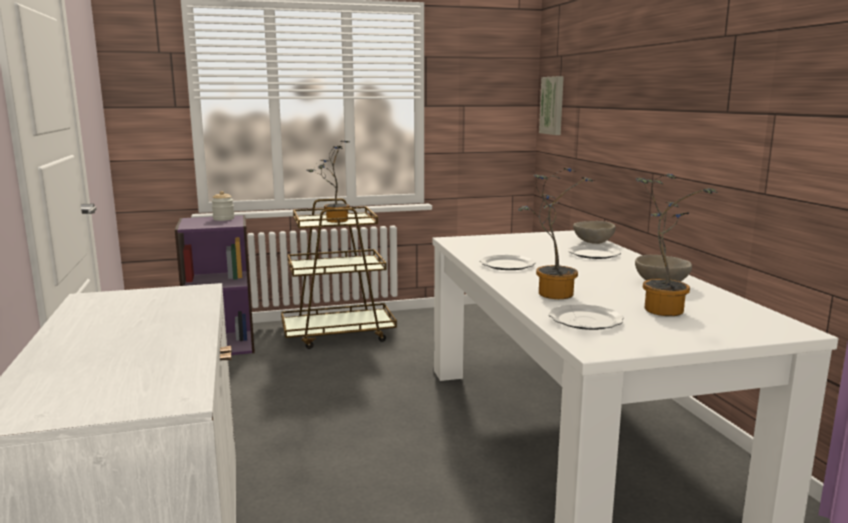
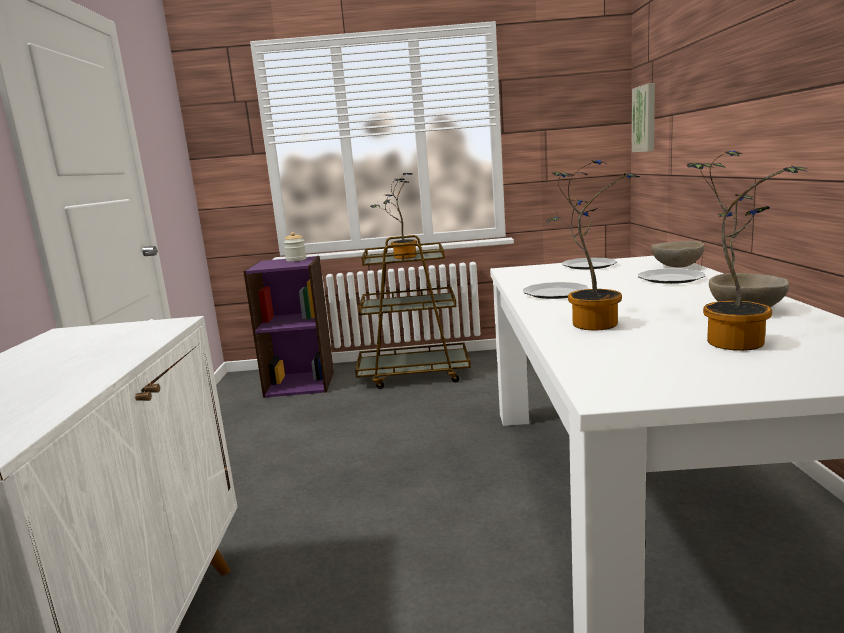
camera: 15 degrees right, 0 degrees up
plate [549,304,624,330] -> plate moved to [561,257,617,269]

